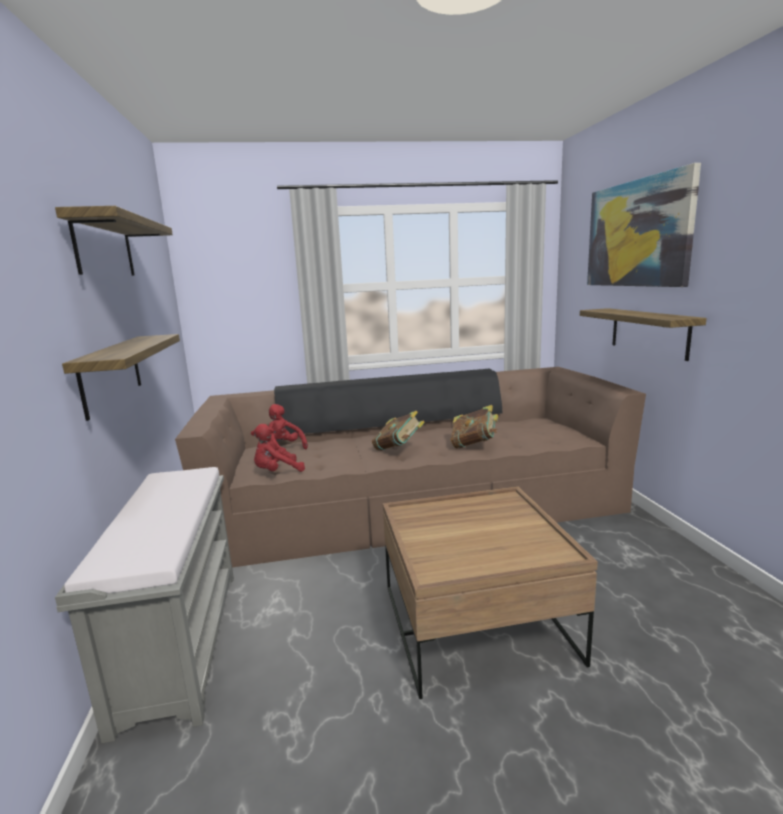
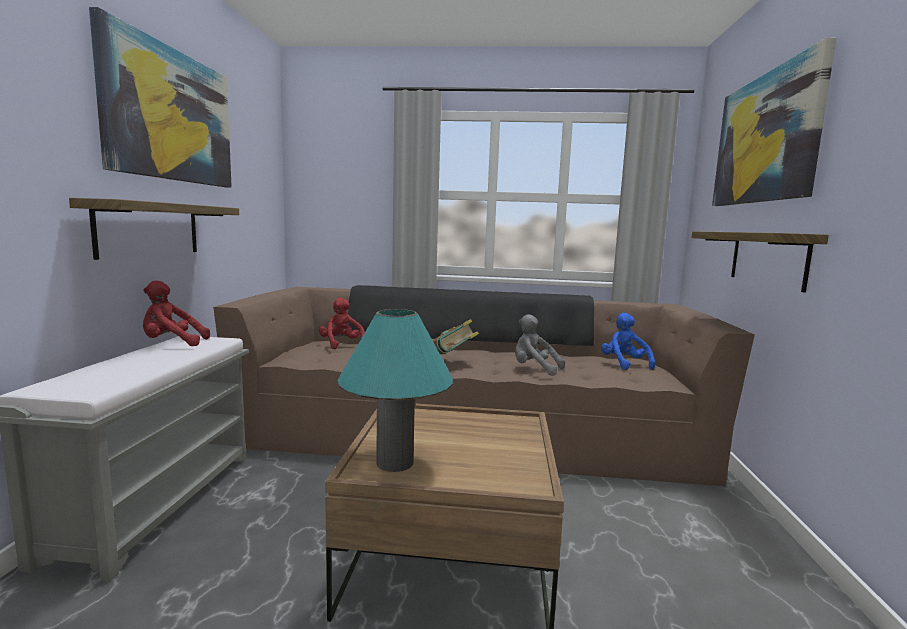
camera: 15 degrees right, 5 degrees down
shelf [55,206,173,276] -> picture [89,7,232,188]
red plush toy [251,424,305,472] -> red plush toy moved to [143,280,210,346]
book [450,405,498,449] -> grey plush toy [515,314,565,376]
none -> turquoise table lamp [337,309,453,472]
none -> blue plush toy [601,313,655,370]

